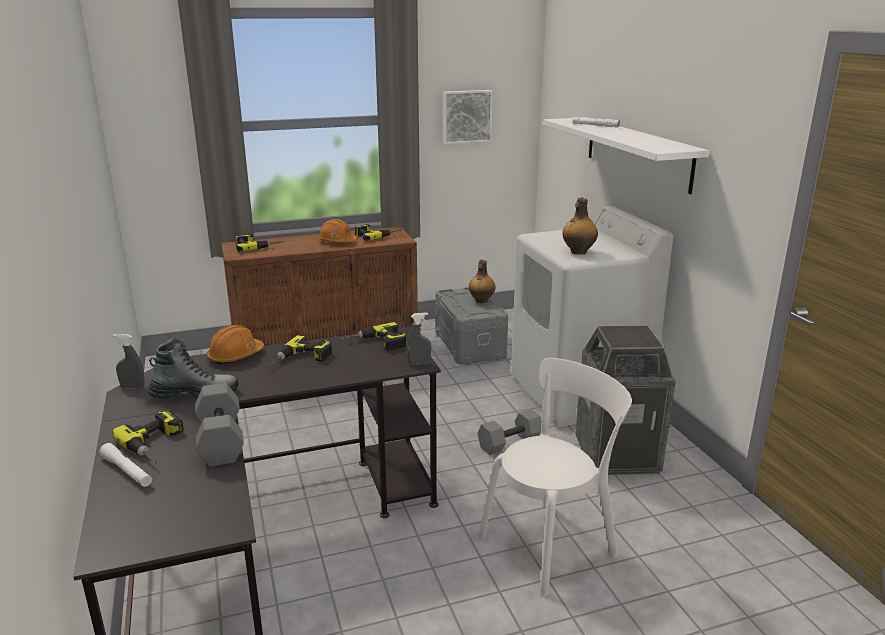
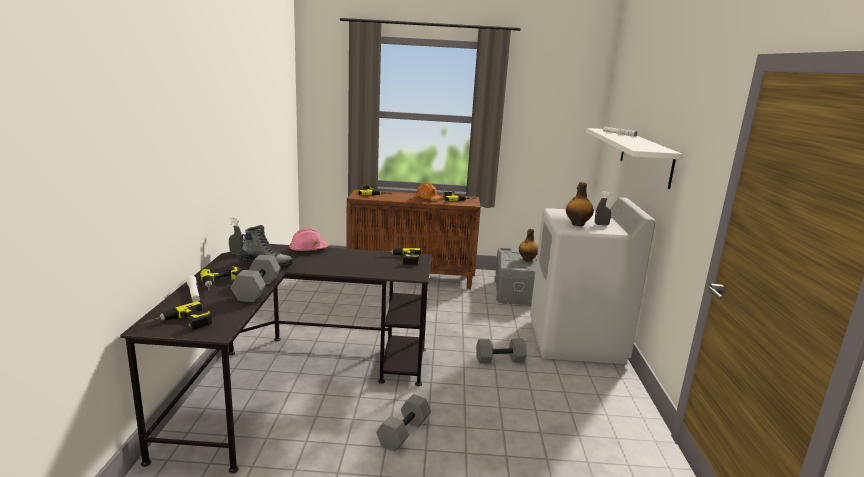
camera: 20 degrees right, 5 degrees down
orange hard hat [207,325,264,365] -> pink hard hat [289,229,328,252]
power drill [268,335,332,366] -> power drill moved to [140,301,212,330]
grey spray bottle [407,312,431,365] -> grey spray bottle moved to [595,191,613,226]
picture [443,90,493,144] -> none
white chair [479,358,632,596] -> none
trash can [575,325,676,475] -> none
none -> grey dumbbell [376,394,431,452]

